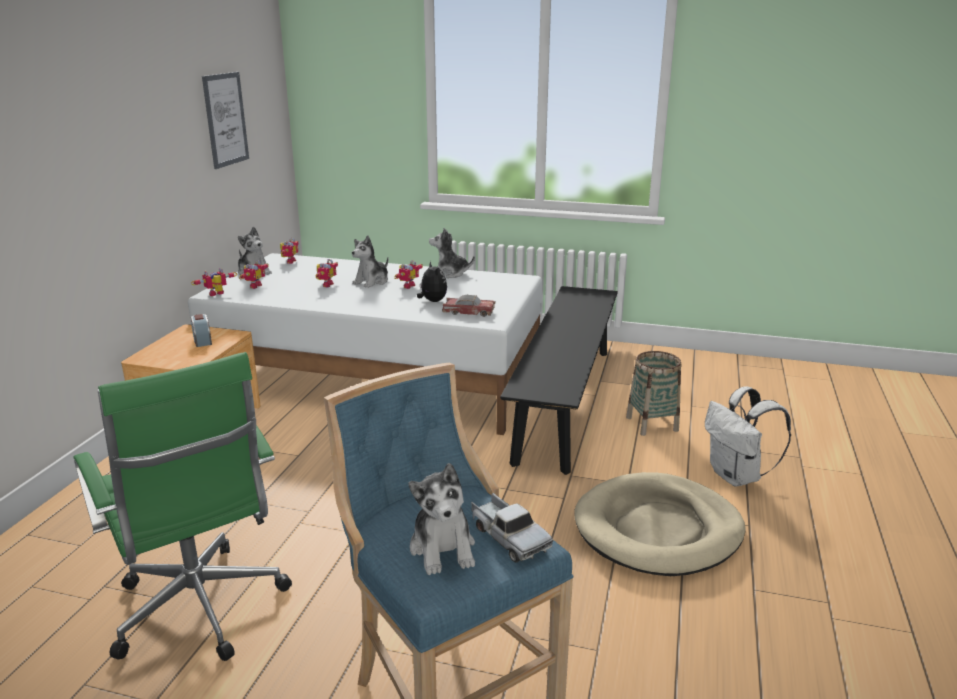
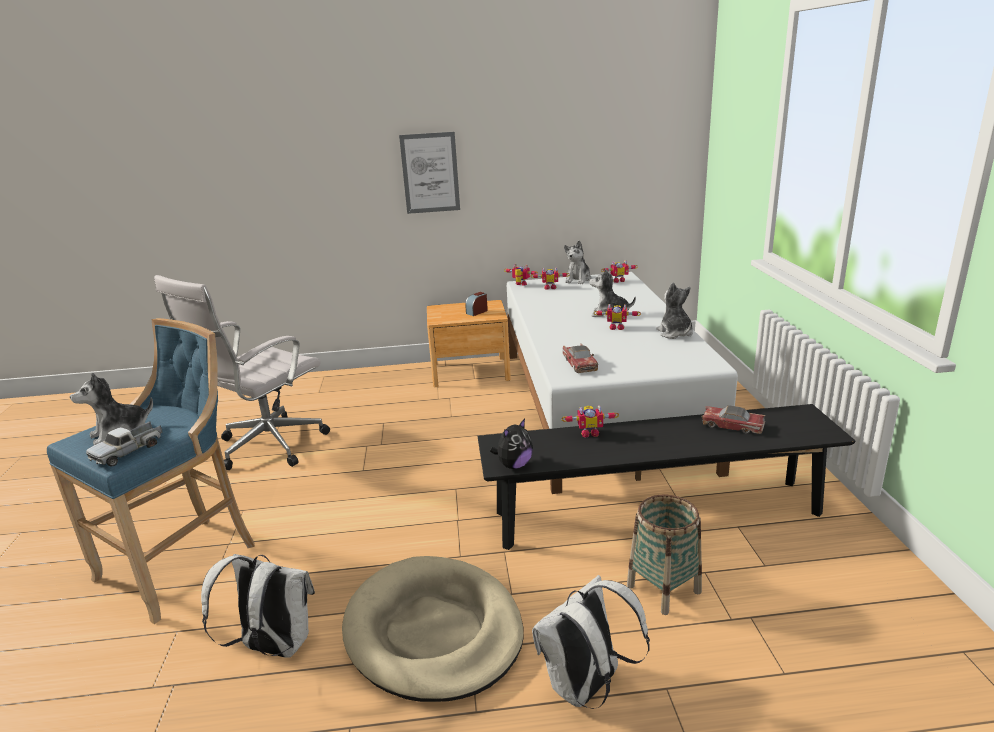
camera: 70 degrees right, 0 degrees up
green office chair [73,352,292,661] -> white office chair [154,275,330,470]
picture [202,72,249,169] -> picture moved to [399,132,460,214]
toy robot [316,259,338,287] -> toy robot moved to [561,405,619,438]
plush toy [417,261,447,302] -> plush toy moved to [490,419,533,469]
none -> white backpack [201,554,315,658]
none -> toy car [701,405,765,434]

